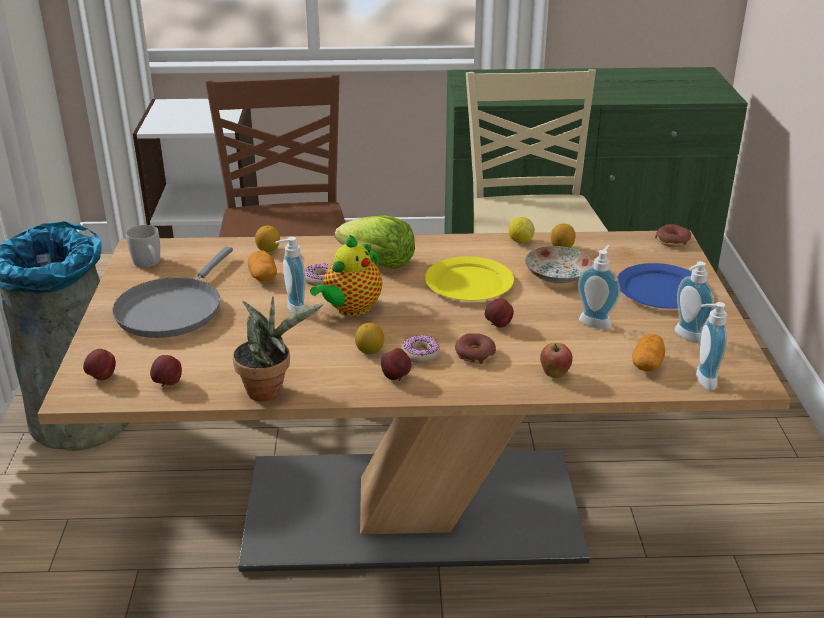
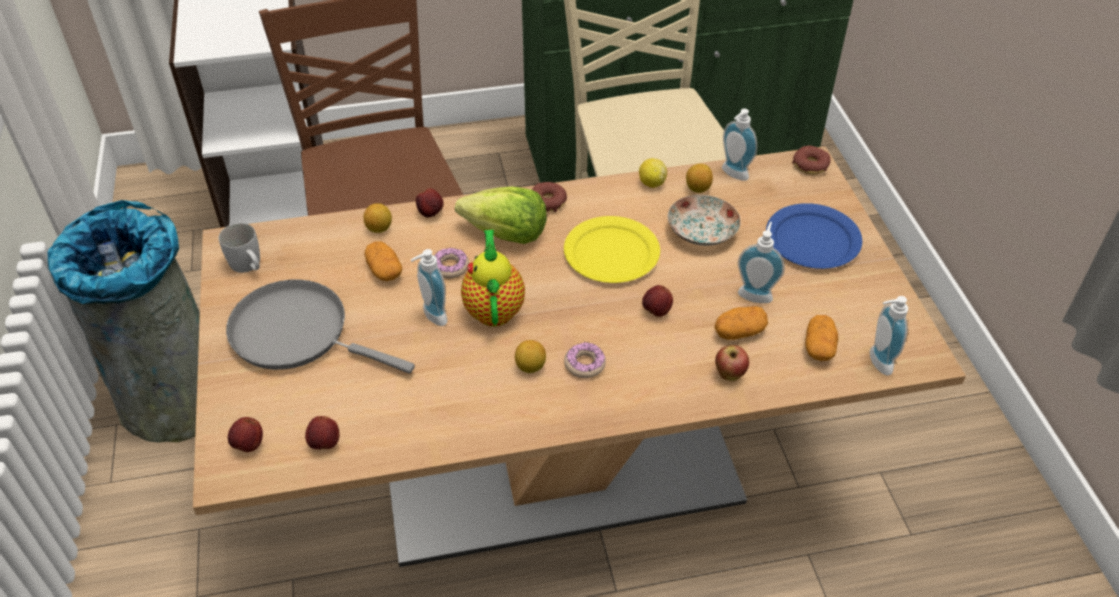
camera: 10 degrees left, 15 degrees up
grey frying pan [112,246,233,338] -> grey frying pan turned 105 degrees clockwise [226,280,415,374]
potted plant [233,296,324,401] -> none
teapot [310,234,382,317] -> teapot turned 150 degrees clockwise [461,230,525,327]
apple [381,348,411,381] -> apple moved to [416,188,444,217]
donut [455,333,496,364] -> donut moved to [532,182,567,212]
soap dispenser [675,261,714,344] -> soap dispenser moved to [722,109,757,181]
none -> potato [714,306,768,340]

